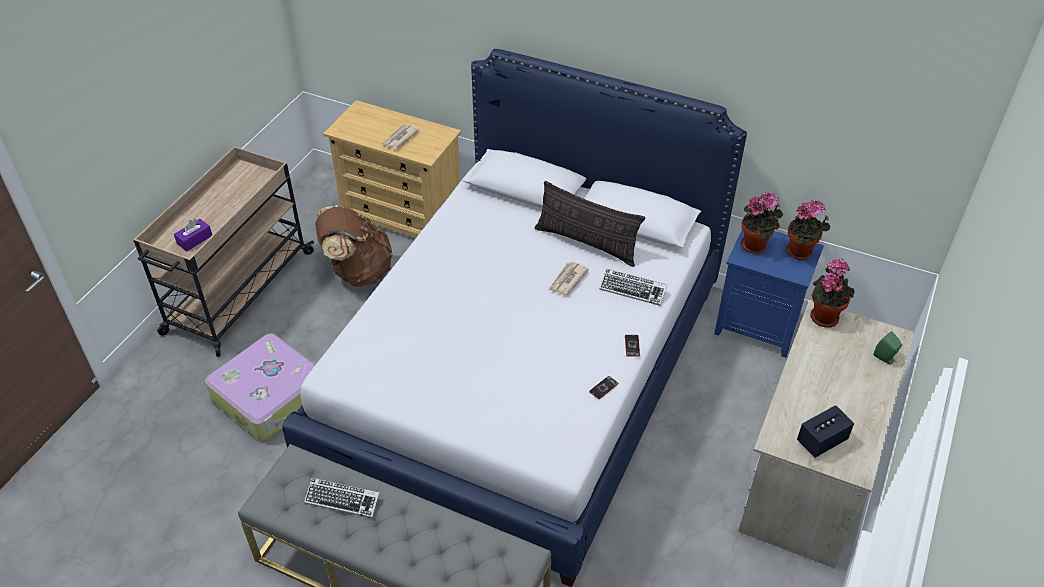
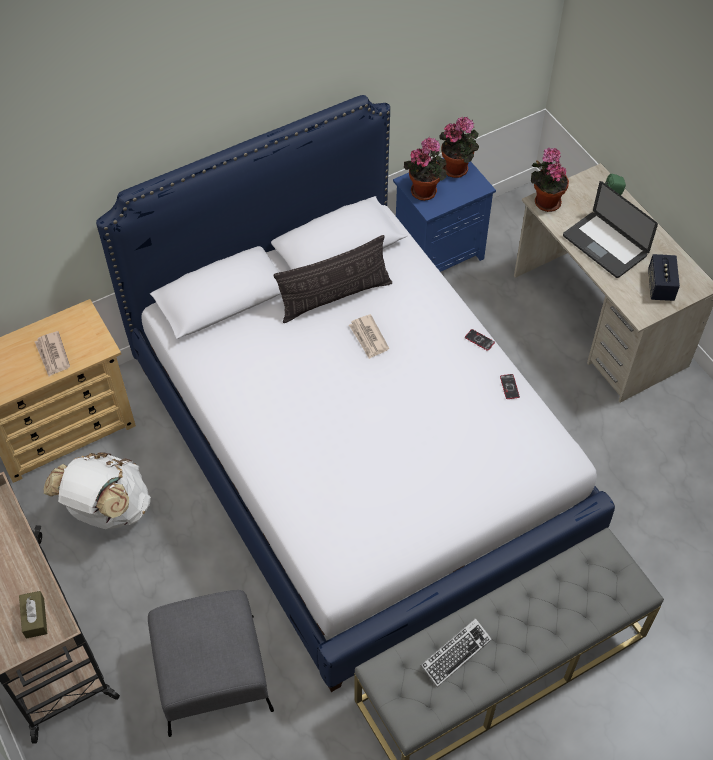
camera: 55 degrees left, 10 degrees up
purple tissue box [174,219,212,251] -> brown tissue box [19,591,47,639]
suitcase [205,333,315,441] -> grey ottoman [148,590,274,737]
brown backpack [315,205,393,287] -> white backpack [44,452,151,529]
keyboard [599,269,667,306] -> none
none -> laptop [563,181,658,278]

